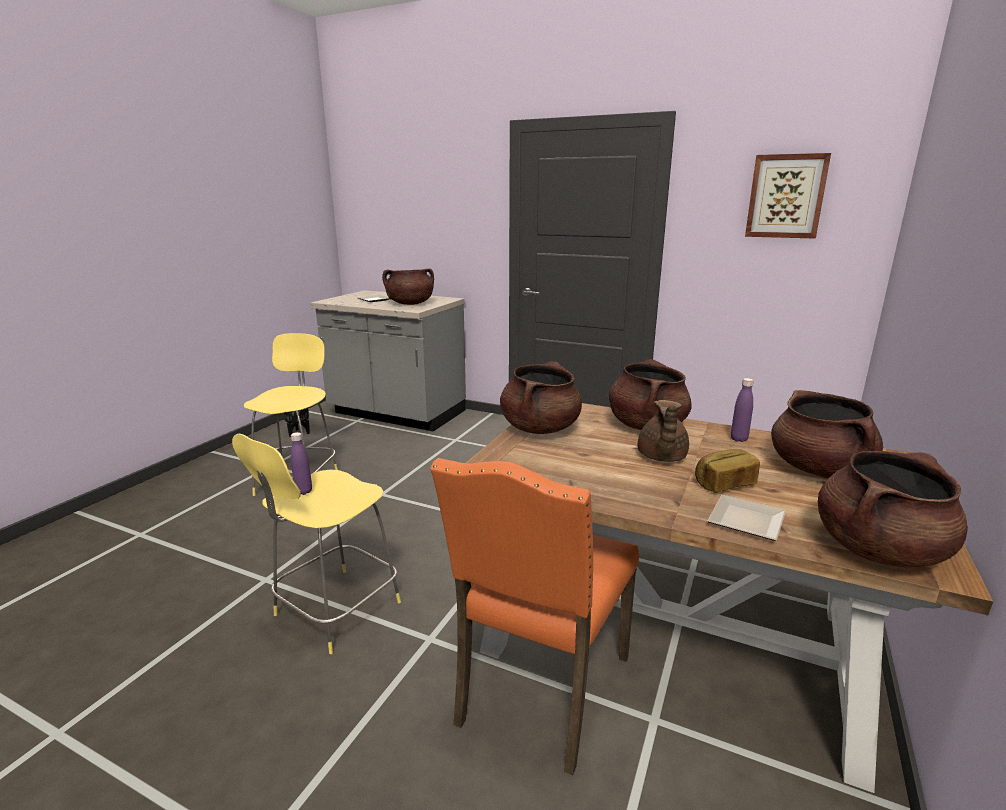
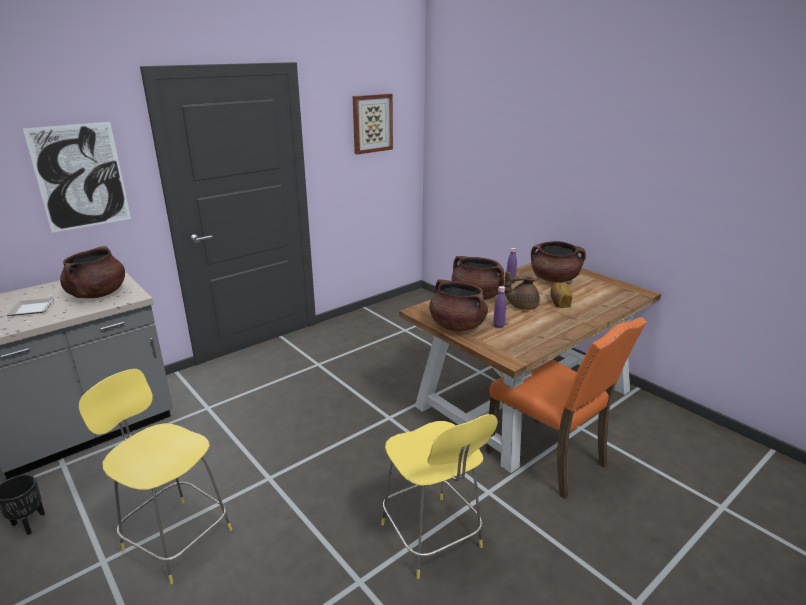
camera: 65 degrees left, 5 degrees up
purple bottle [291,432,312,495] -> purple bottle moved to [493,286,506,328]
brown teapot [638,400,689,462] -> brown teapot turned 135 degrees clockwise [504,271,540,310]
plate [707,495,786,541] -> none
brown cooking pot [818,451,968,568] -> none
none -> picture [23,122,131,233]

